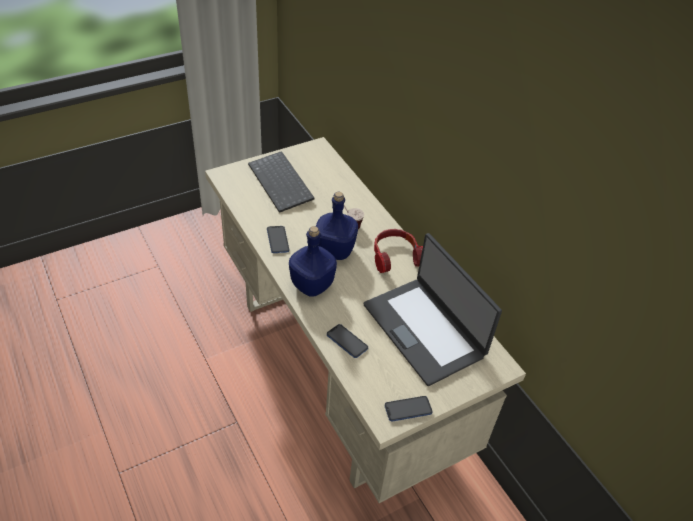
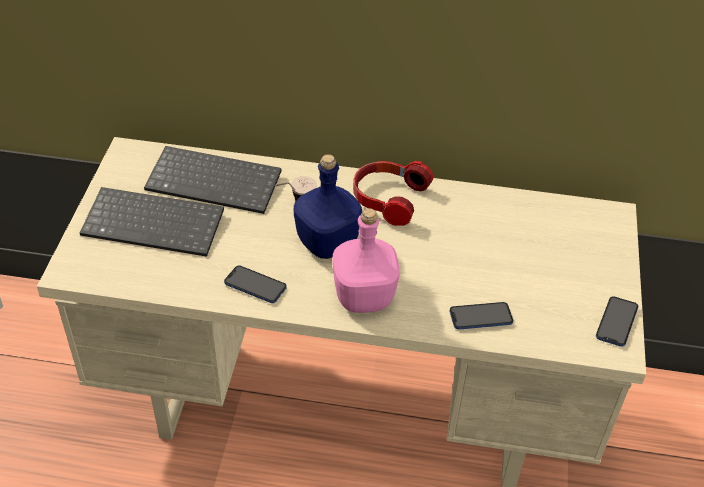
camera: 50 degrees left, 0 degrees up
blue bottle [289,226,337,297] -> pink bottle [333,208,400,313]
laptop [363,233,502,386] -> none
none -> keyboard [144,146,282,214]

